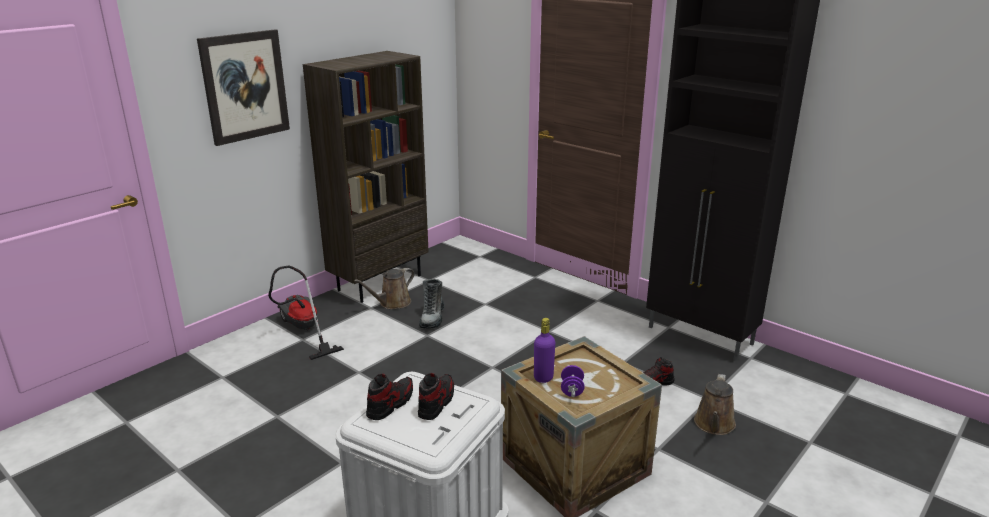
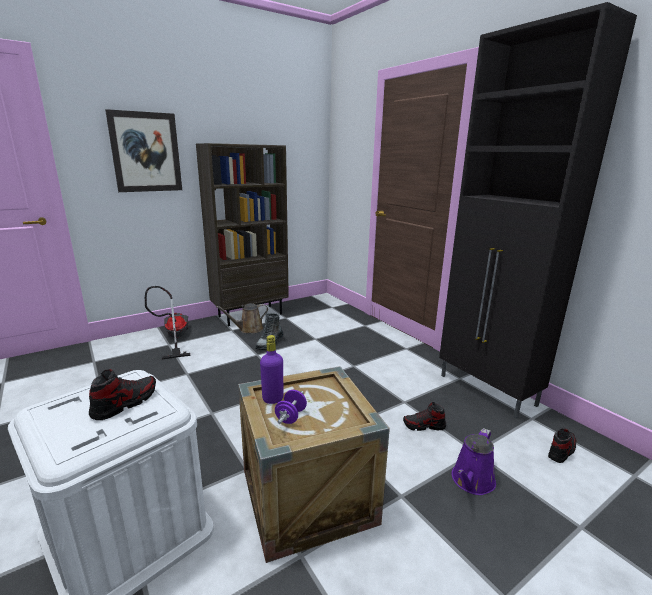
camera: 15 degrees right, 5 degrees down
shoe [366,374,413,420] -> shoe moved to [548,429,577,463]
brown watering can [694,374,736,435] -> purple watering can [452,428,496,495]

